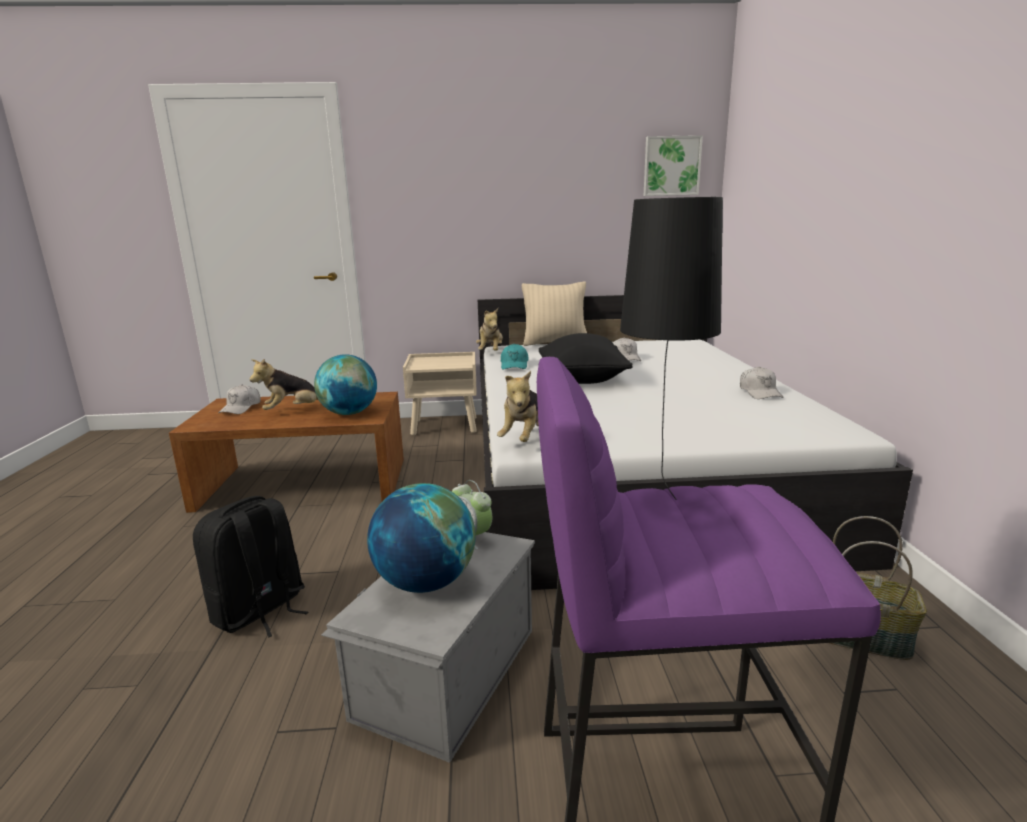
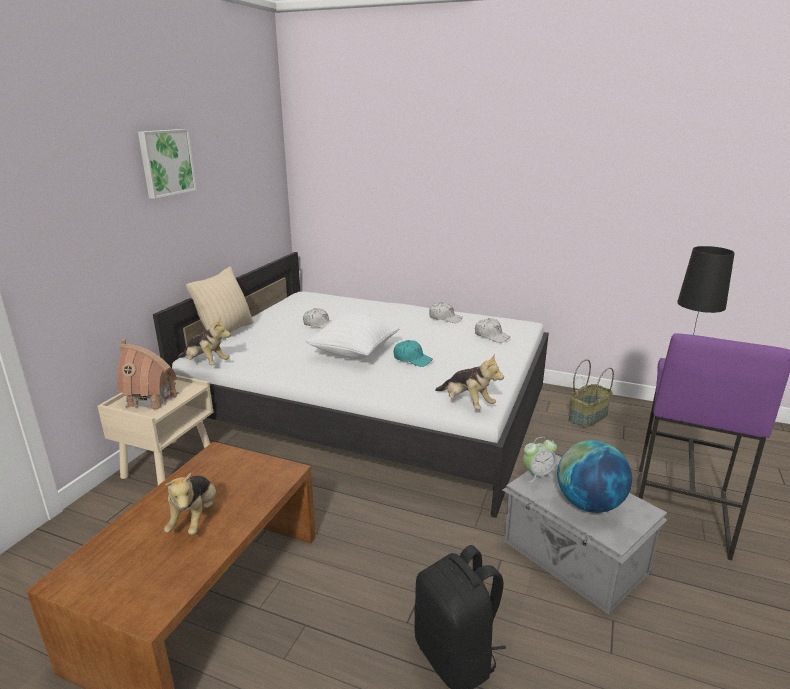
camera: 65 degrees left, 5 degrees up
white cap [218,385,261,414] -> white cap moved to [475,318,510,343]
globe [314,354,377,415] -> none
turquoise cap [501,344,528,370] -> turquoise cap moved to [393,340,433,367]
black pillow [539,333,633,384] -> white pillow [306,313,400,359]
picture [644,135,703,196] -> picture moved to [138,129,197,199]
none -> toy house [117,339,179,409]

